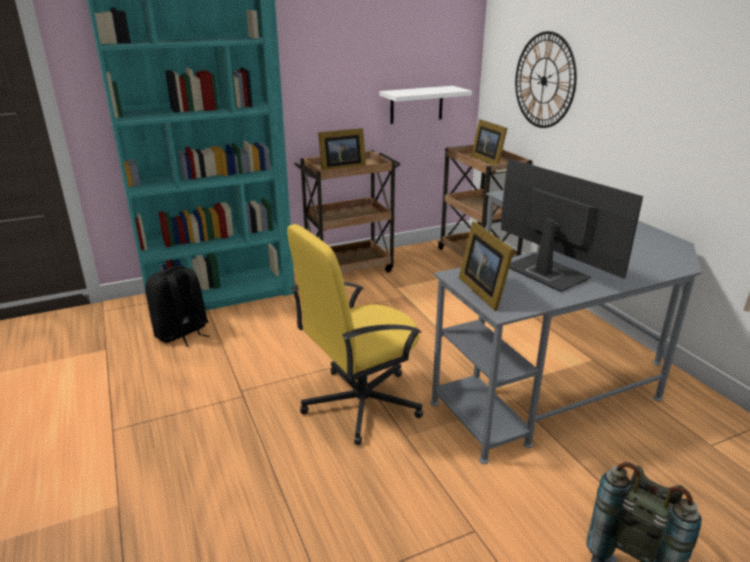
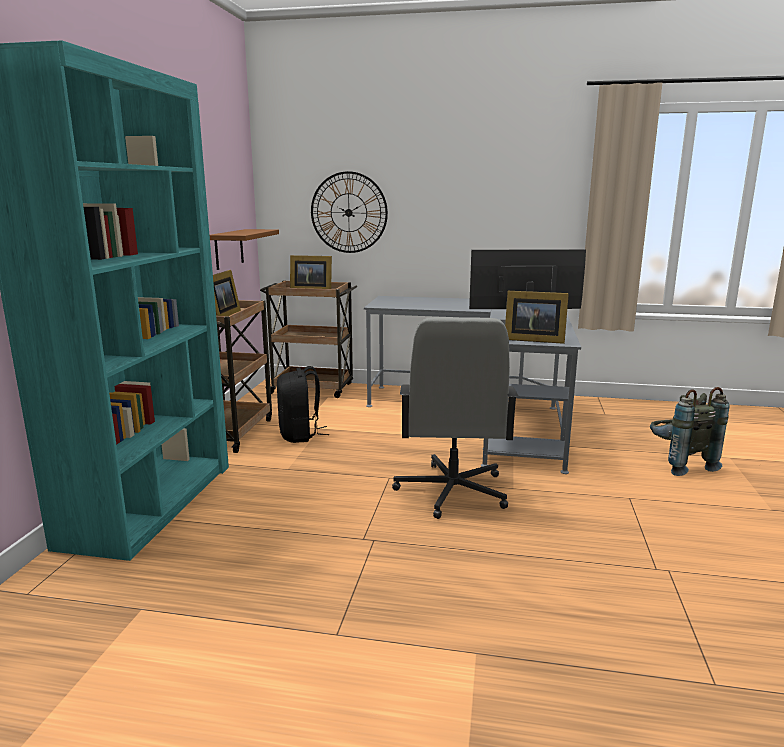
camera: 55 degrees left, 10 degrees down
black backpack [145,266,210,347] -> black backpack moved to [277,366,330,443]
yellow office chair [287,224,424,445] -> grey office chair [392,317,518,519]
white shelf [380,86,472,124] -> brown shelf [210,229,279,270]

